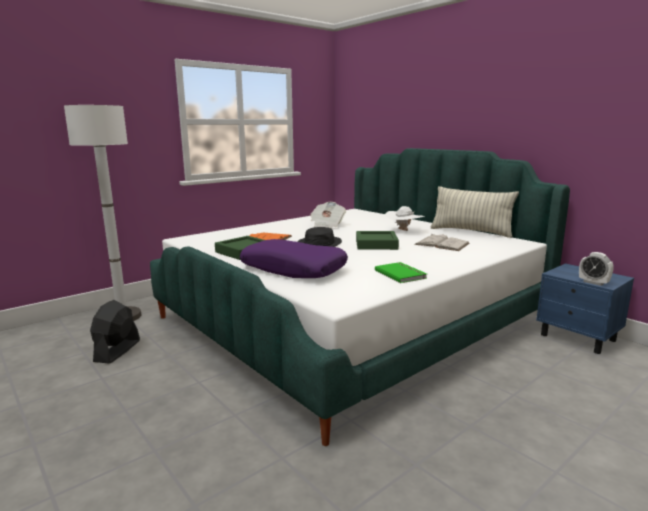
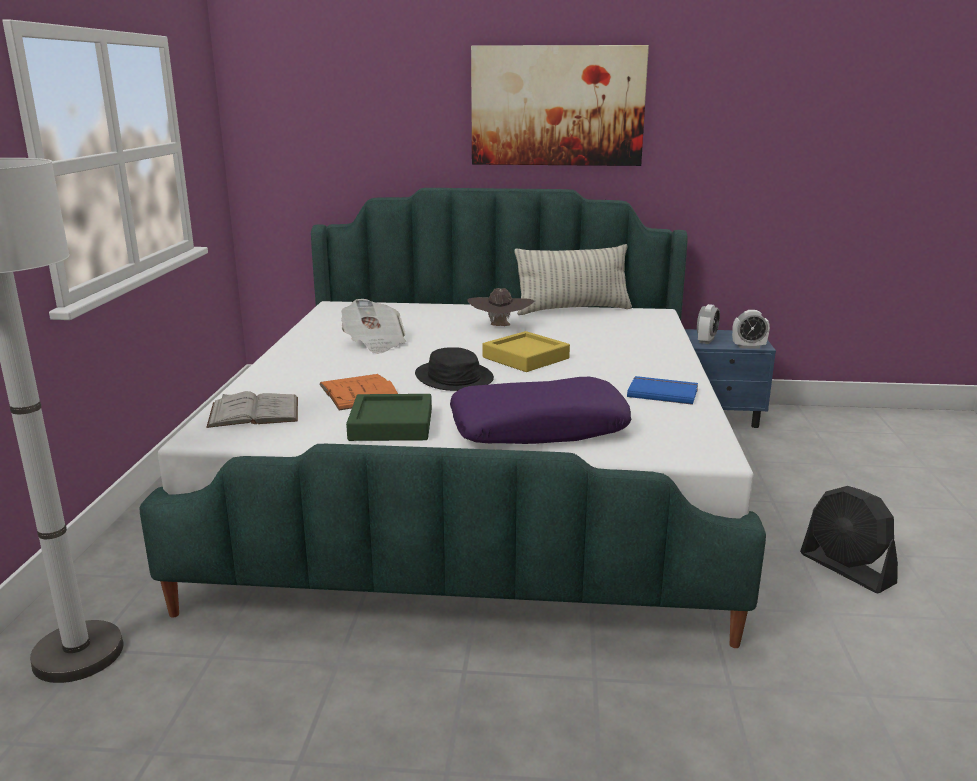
camera: 45 degrees left, 5 degrees up
black fan [90,300,140,364] -> black fan moved to [800,486,898,593]
green tray [356,231,399,250] -> yellow tray [483,331,570,372]
green book [375,262,427,283] -> blue book [627,376,698,405]
white hat [385,206,424,231] -> brown hat [467,288,535,326]
white book [414,234,470,251] -> white book moved to [206,391,298,428]
none -> picture [471,45,649,166]
none -> alarm clock [697,304,720,344]

